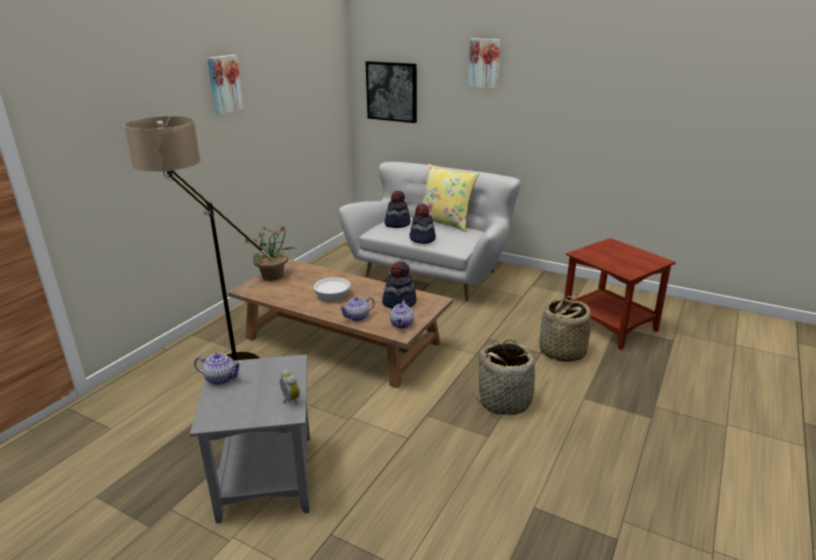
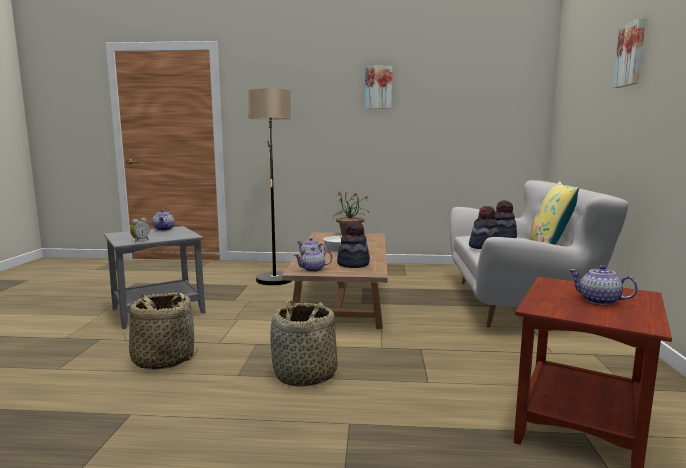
camera: 65 degrees right, 15 degrees down
picture [366,61,417,123] -> none
basket [539,296,591,362] -> basket moved to [124,292,198,370]
none -> teapot [569,265,638,305]

